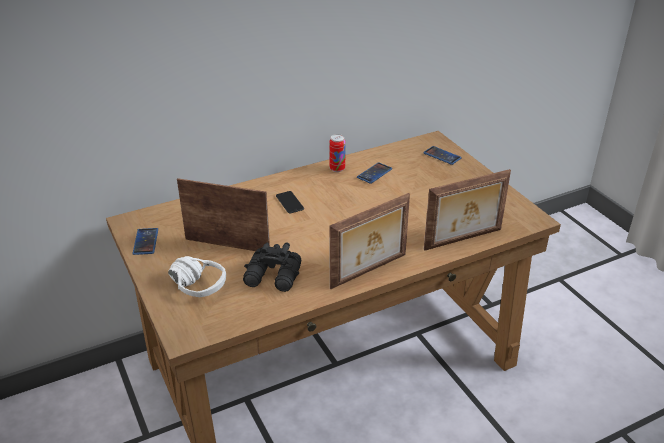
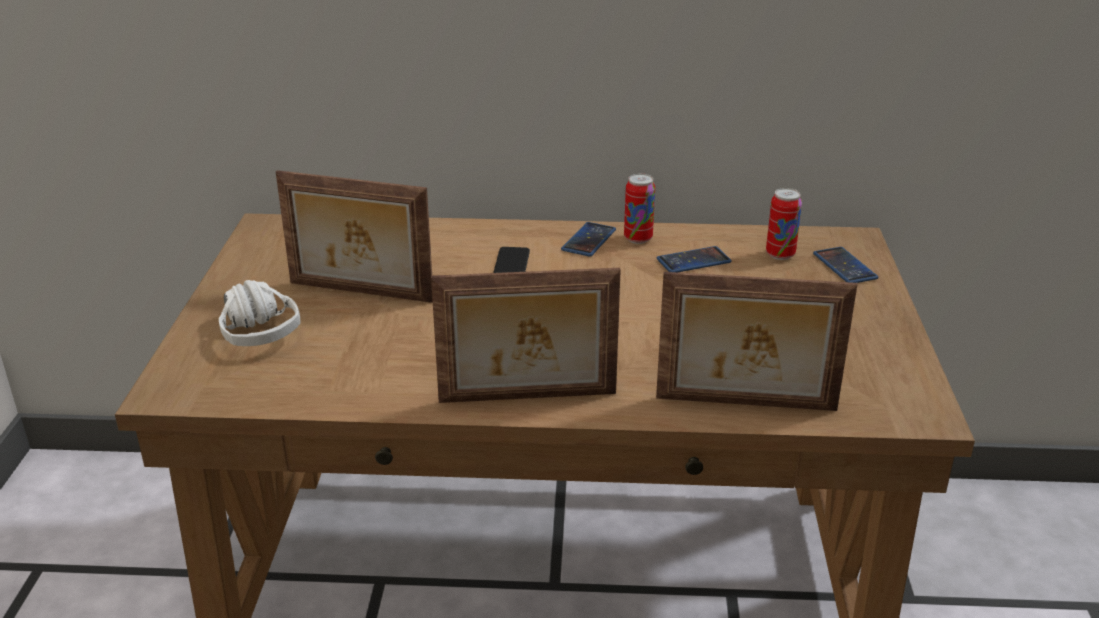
camera: 30 degrees right, 5 degrees down
phone [132,228,158,255] -> phone moved to [561,222,616,257]
picture frame [177,178,270,251] -> picture frame turned 150 degrees clockwise [276,170,433,303]
black binoculars [243,242,301,292] -> none
none -> can [766,188,802,260]

